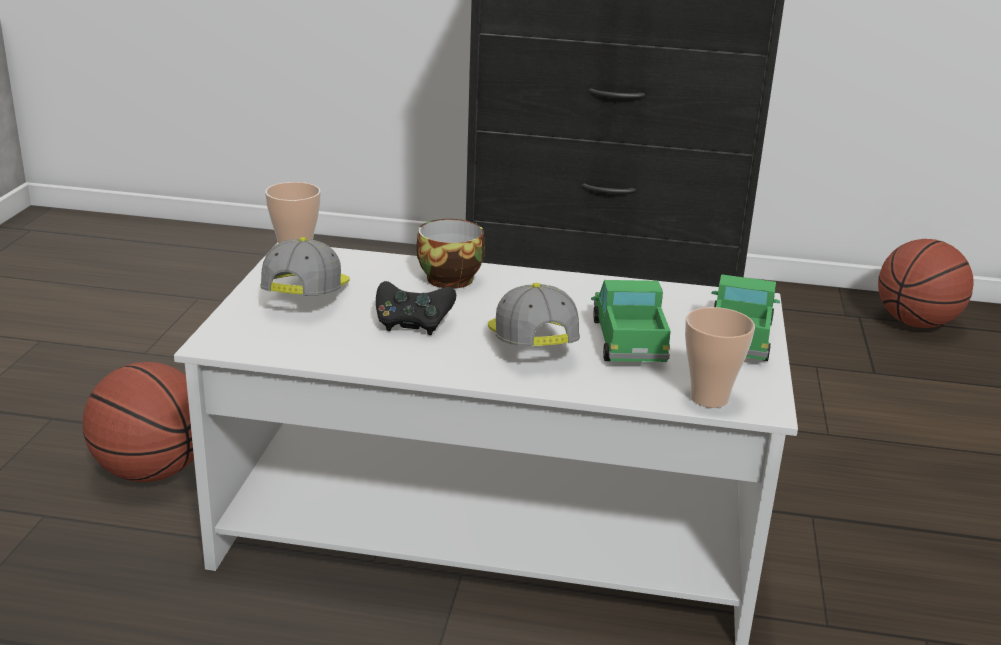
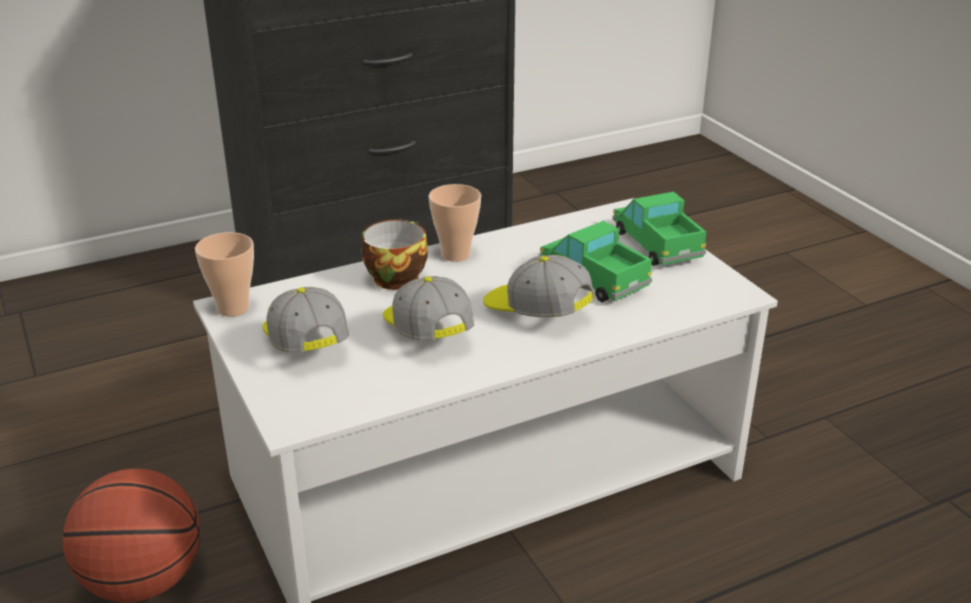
camera: 35 degrees left, 5 degrees up
black game controller [376,281,456,335] -> cap [383,276,474,341]
cup [685,307,755,408] -> cup moved to [429,184,481,262]
basketball [878,239,974,328] -> none

